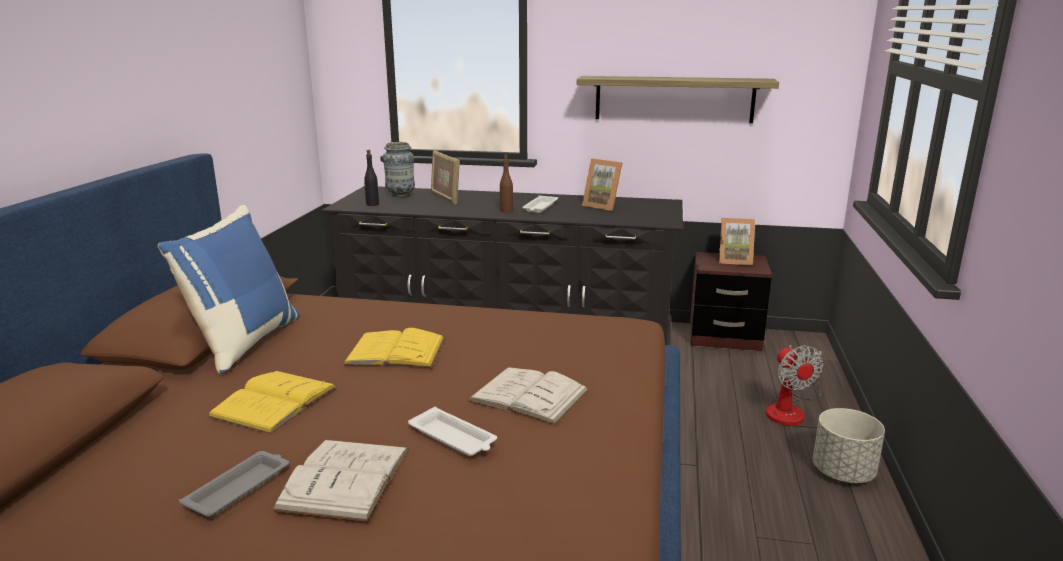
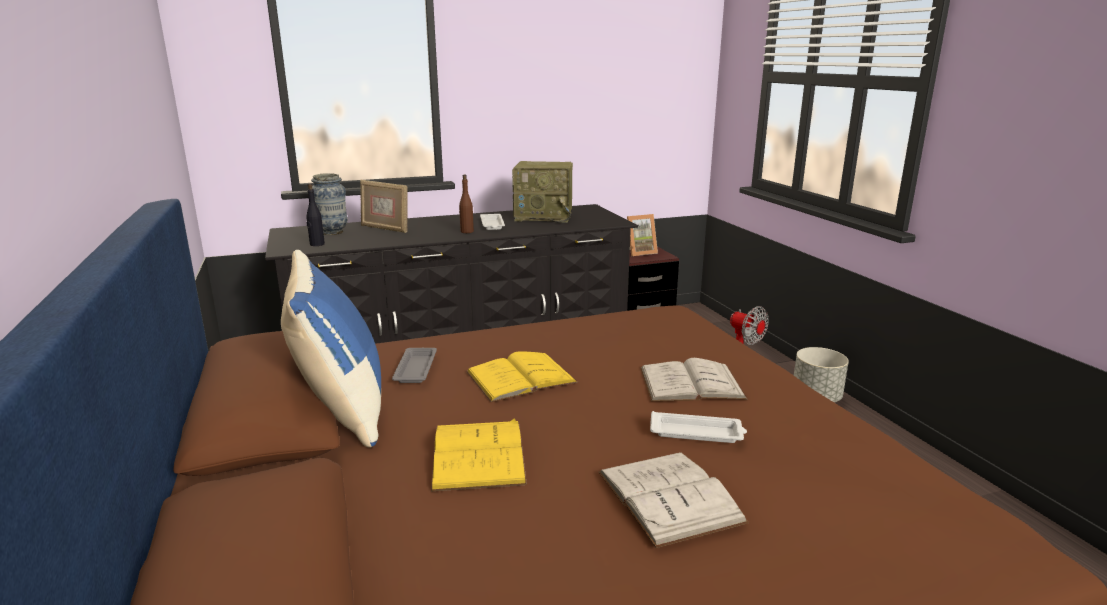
camera: 30 degrees left, 0 degrees up
grey tray [179,451,289,517] -> grey tray moved to [392,348,437,383]
shelf [577,76,779,123] -> none
picture frame [582,158,623,211] -> radio [512,161,573,223]

